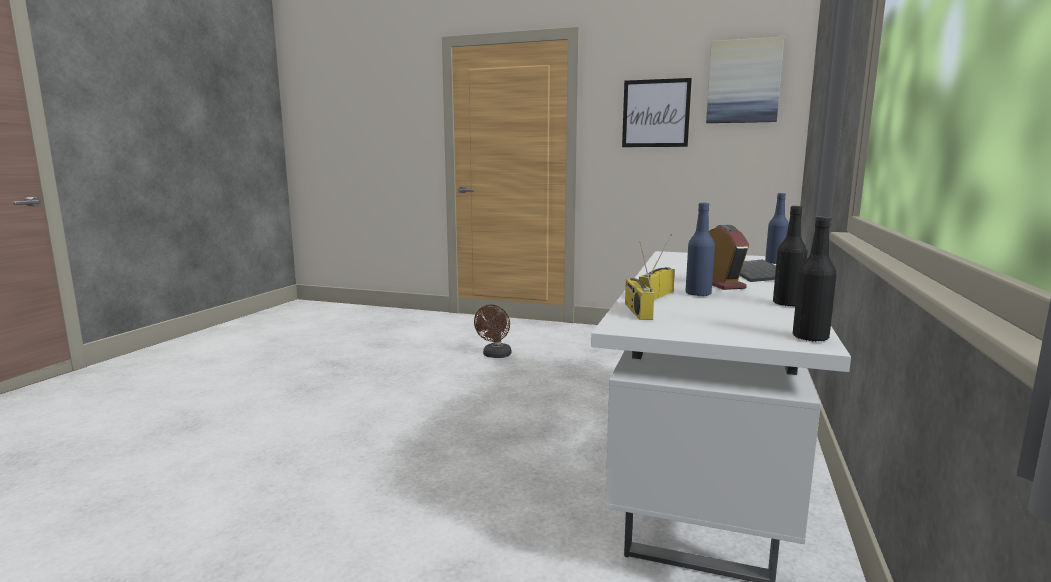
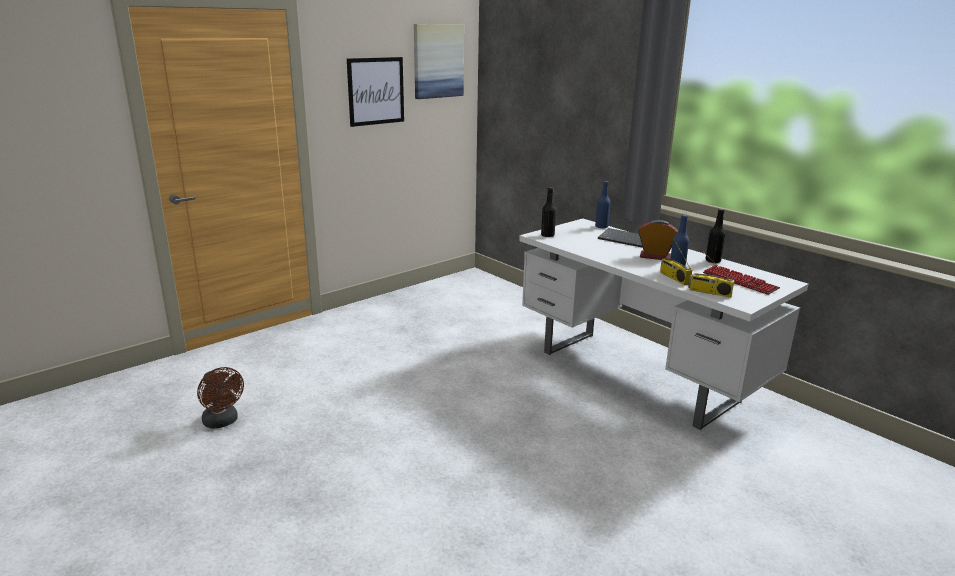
camera: 60 degrees left, 10 degrees up
brown fan [474,305,511,358] -> brown fan moved to [197,367,244,428]
black bottle [793,216,837,342] -> black bottle moved to [541,187,556,237]
none -> keyboard [703,265,780,295]

